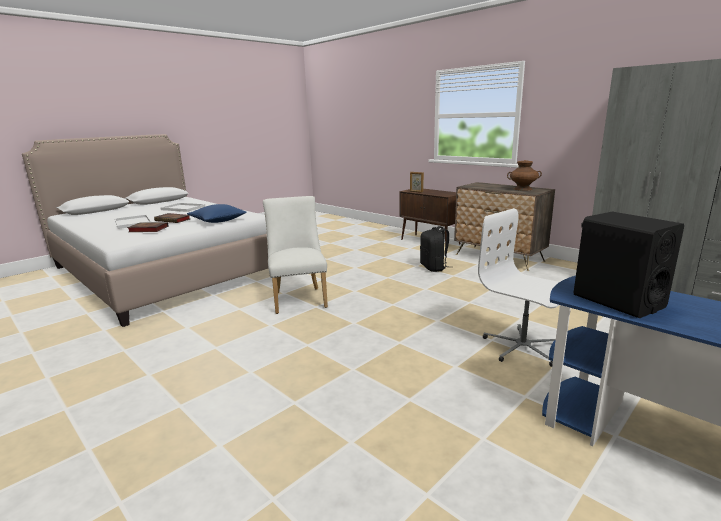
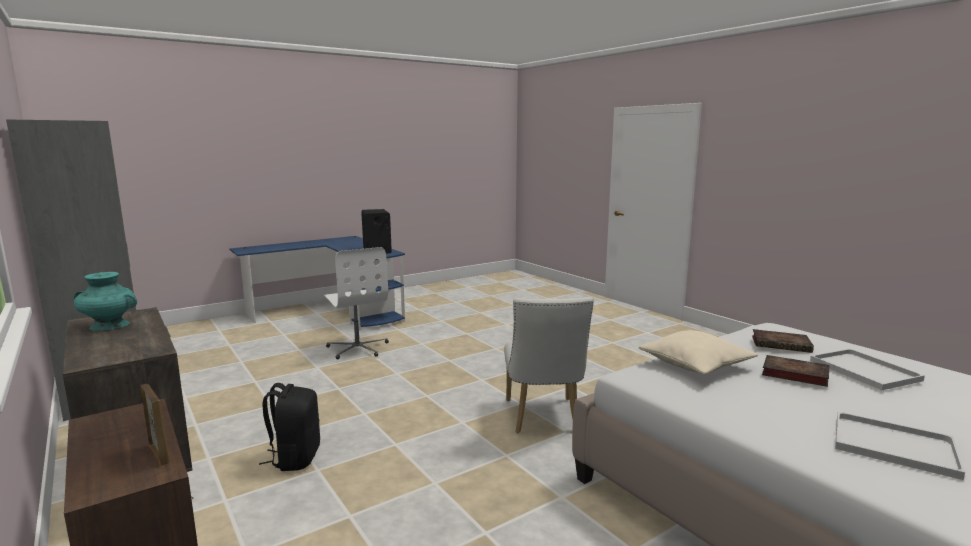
camera: 170 degrees left, 5 degrees down
blue pillow [187,204,247,223] -> beige pillow [639,330,758,374]
brown vase [507,160,542,191] -> turquoise vase [73,272,137,331]

